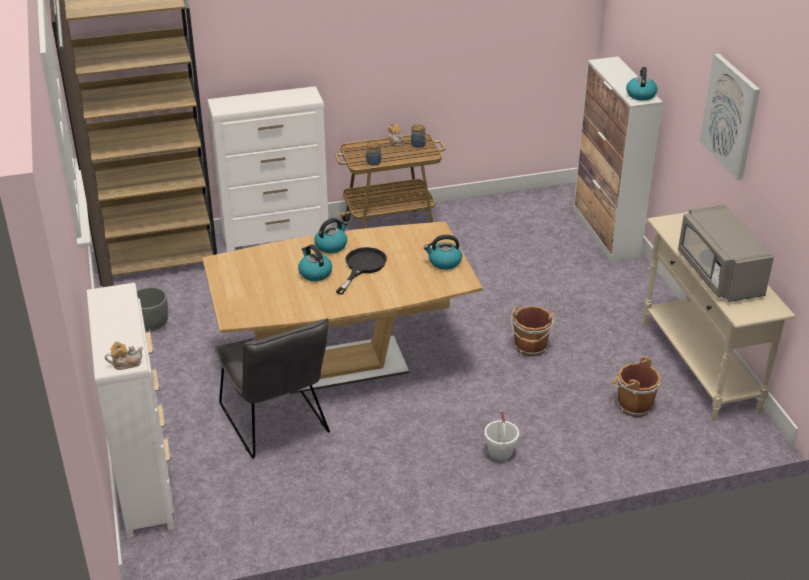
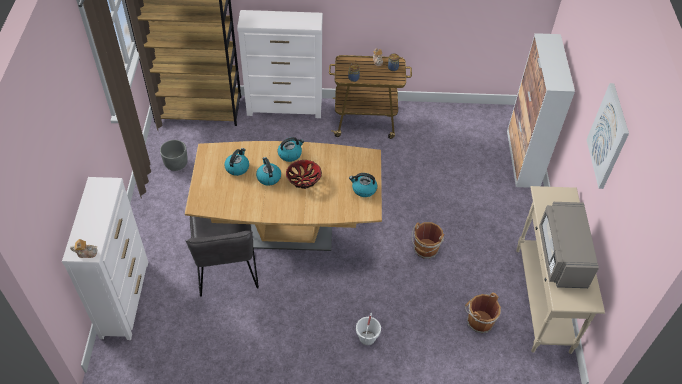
camera: 15 degrees right, 15 degrees up
black frying pan [336,247,387,295] -> bowl [286,160,322,189]
kettle [626,67,658,101] -> kettle moved to [224,148,249,176]

